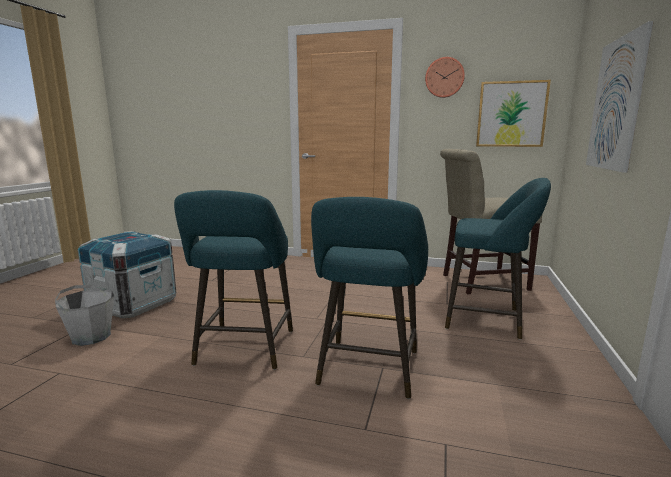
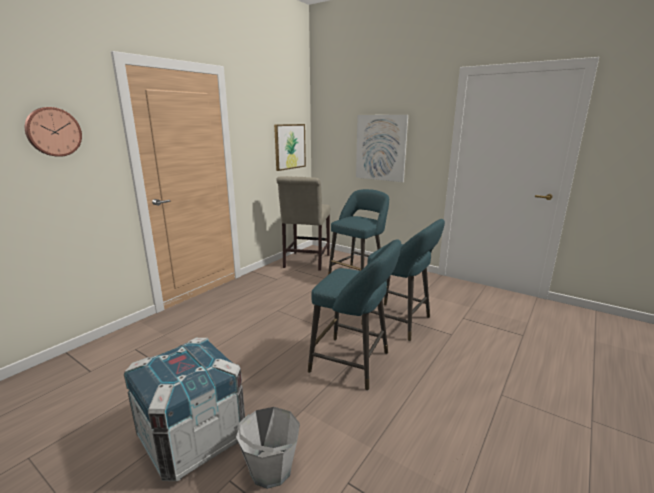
camera: 70 degrees left, 5 degrees up
wall clock [425,57,465,98] -> wall clock moved to [25,107,82,157]

